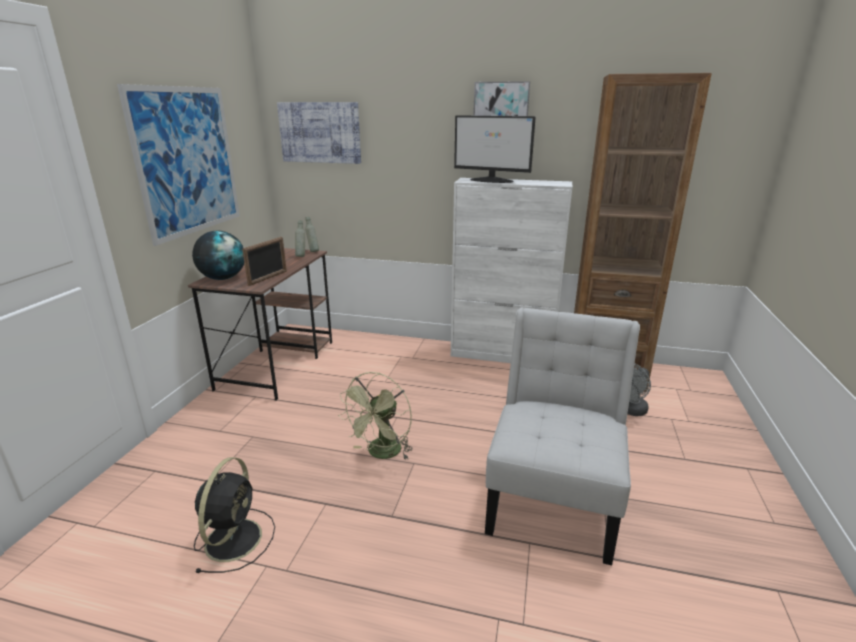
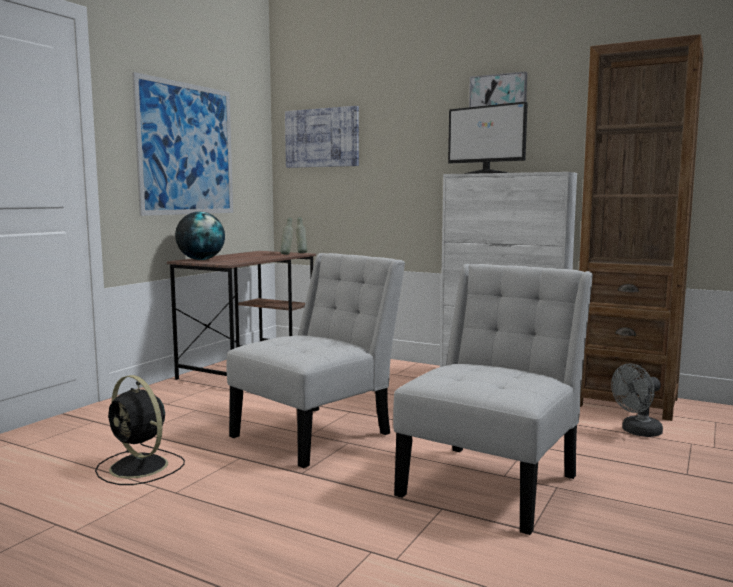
camera: 15 degrees right, 15 degrees down
black fan [194,457,275,573] -> black fan turned 105 degrees clockwise [95,375,185,485]
picture frame [242,237,287,286] -> none
green fan [338,372,413,460] -> white chair [227,253,405,468]

